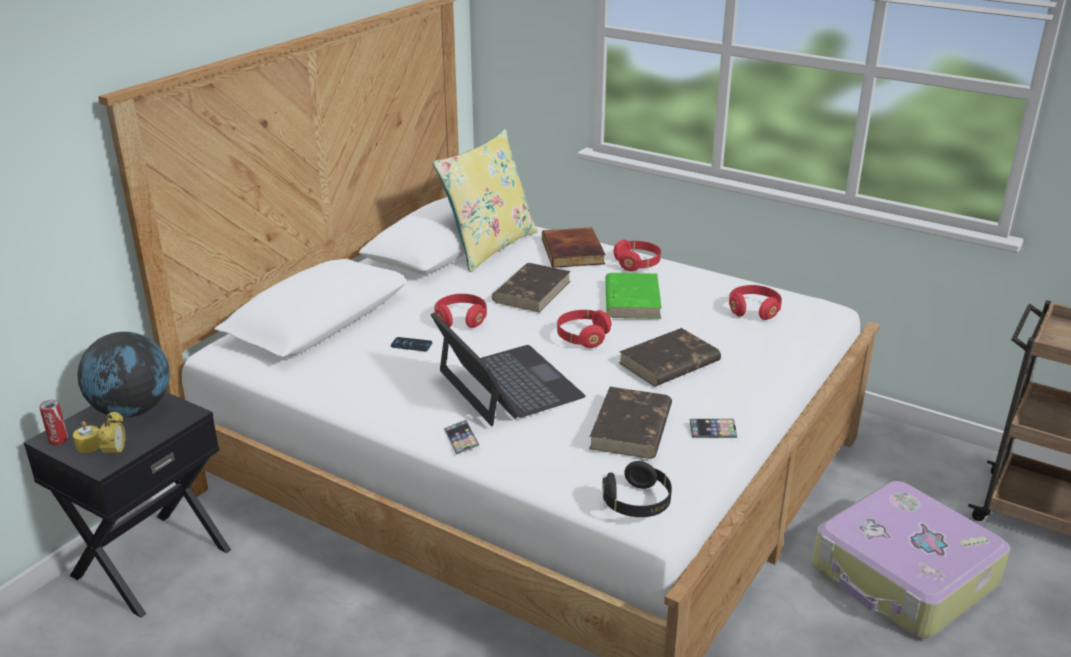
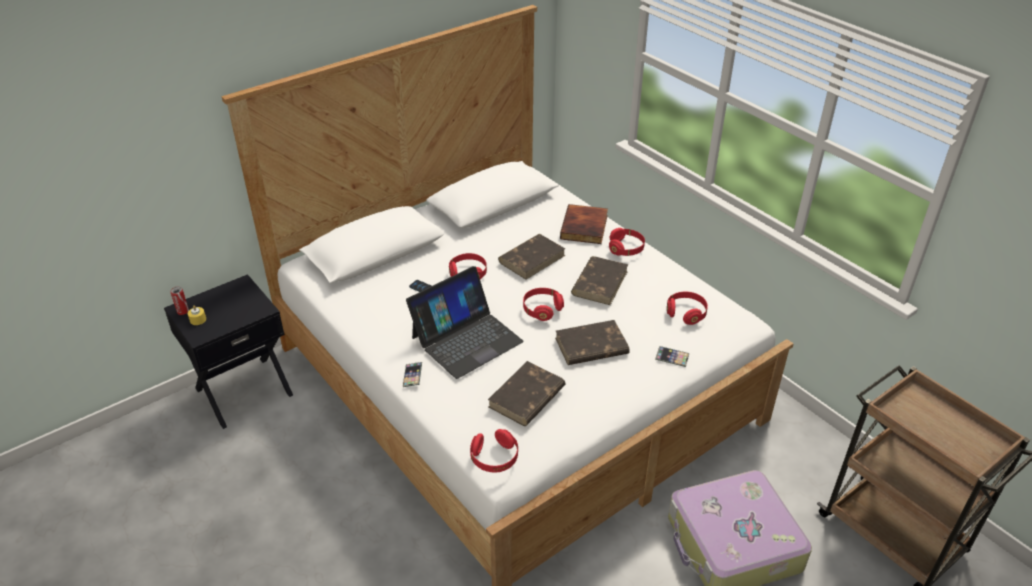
camera: 20 degrees right, 10 degrees up
globe [78,332,170,418] -> none
alarm clock [96,411,125,459] -> none
laptop [431,312,586,426] -> laptop turned 60 degrees clockwise [406,266,524,379]
yellow pillow [433,129,538,272] -> none
black headphones [602,461,672,517] -> red headphones [470,429,518,473]
green book [605,273,662,319] -> brown book [571,256,628,305]
phone [690,419,737,438] -> phone moved to [655,346,690,367]

